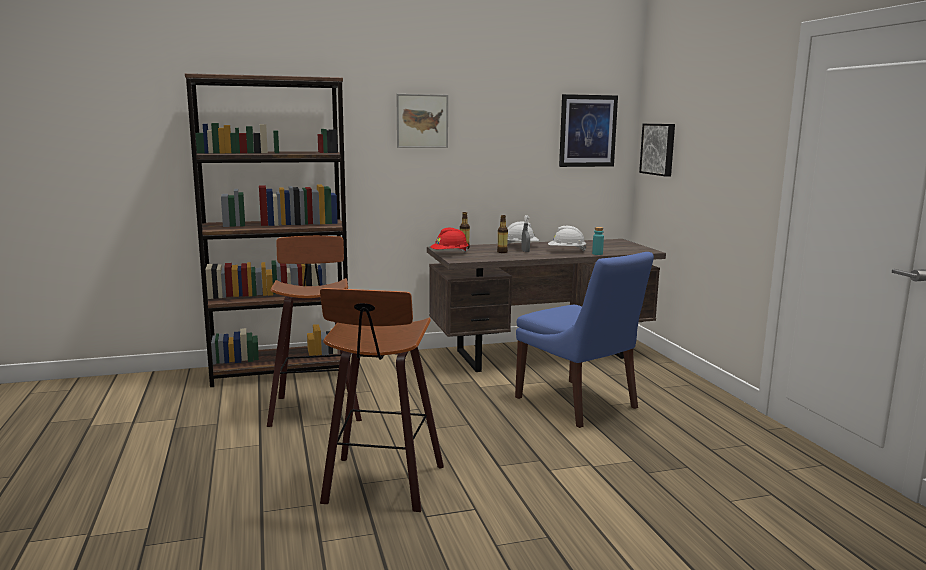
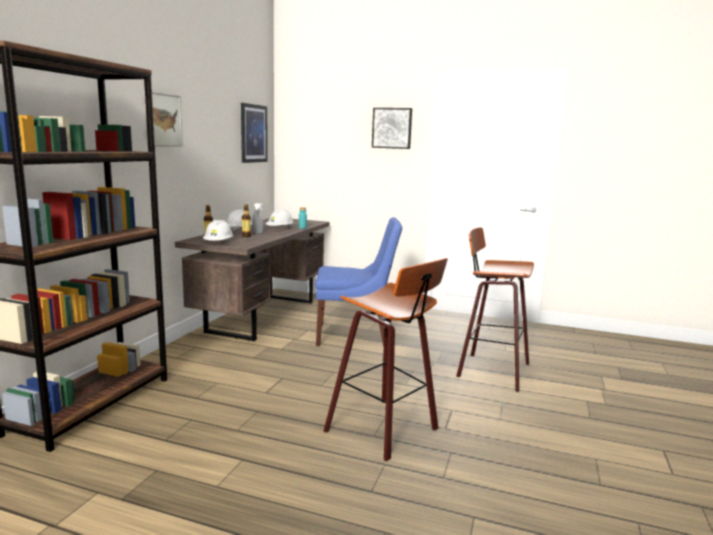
camera: 55 degrees left, 0 degrees up
stool [267,236,362,427] -> stool moved to [456,227,534,392]
red hard hat [430,228,469,253] -> white hard hat [203,220,233,241]
picture [639,124,675,177] -> picture moved to [372,108,412,149]

